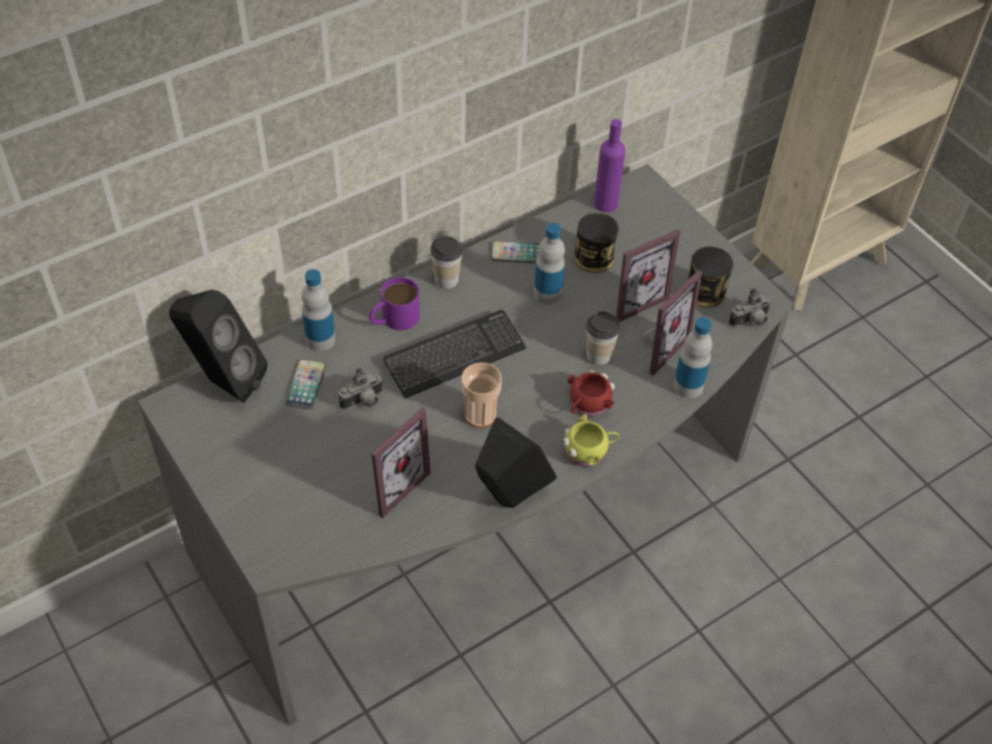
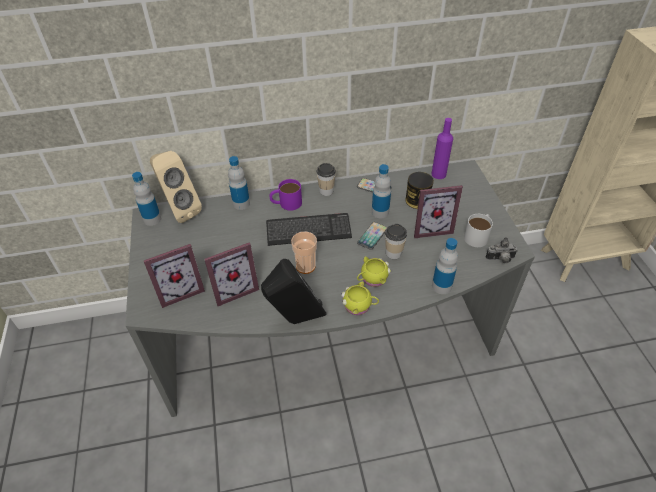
camera: 25 degrees right, 5 degrees down
black speaker [169,290,268,403] -> beige speaker [150,151,202,223]
phone [285,359,326,409] -> phone moved to [357,222,387,250]
camera [338,368,383,410] -> none
red mug [568,371,615,417] -> yellow mug [357,257,391,287]
picture frame [640,270,702,376] -> picture frame moved to [144,244,205,308]
can [687,247,733,308] -> white mug [464,214,493,247]
none -> bottle [132,172,161,226]

